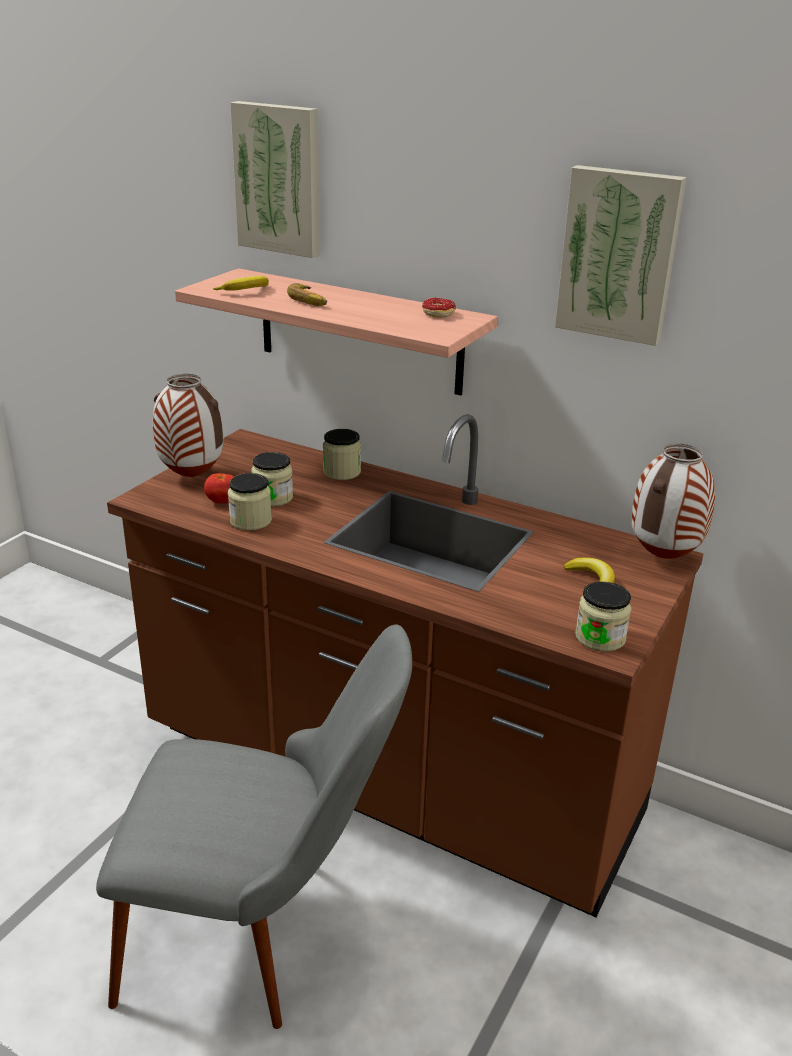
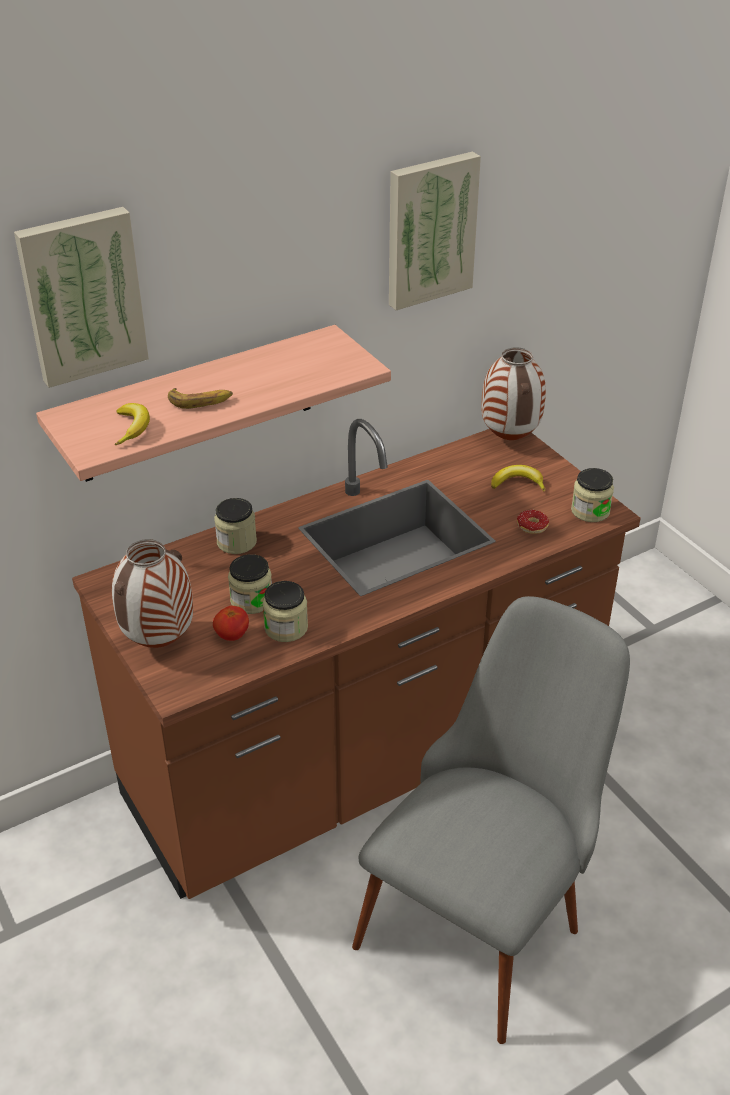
camera: 60 degrees left, 10 degrees up
donut [411,298,456,318] -> donut moved to [517,510,549,534]

